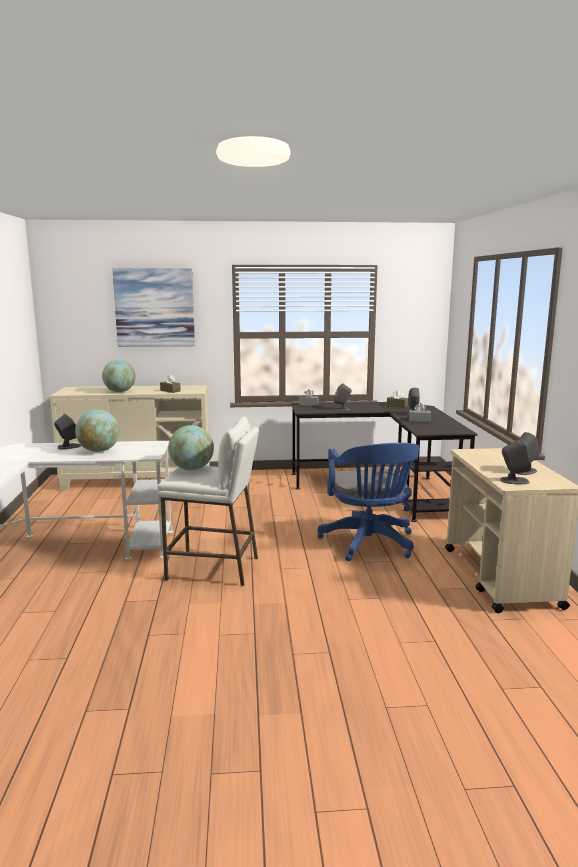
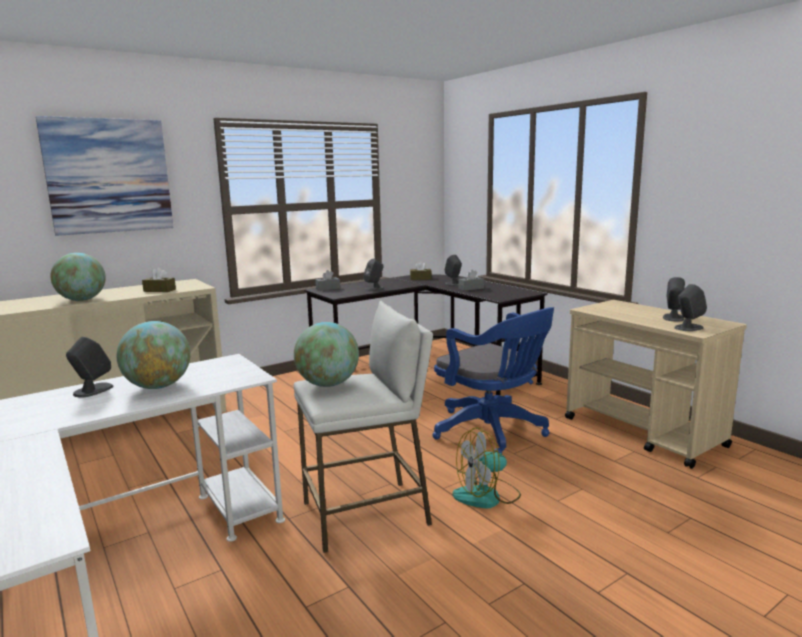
camera: 30 degrees left, 0 degrees up
none -> fan [452,427,521,509]

